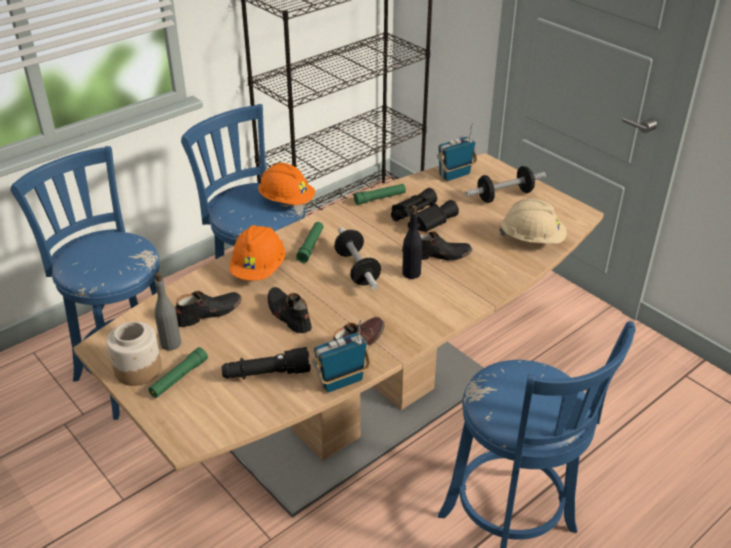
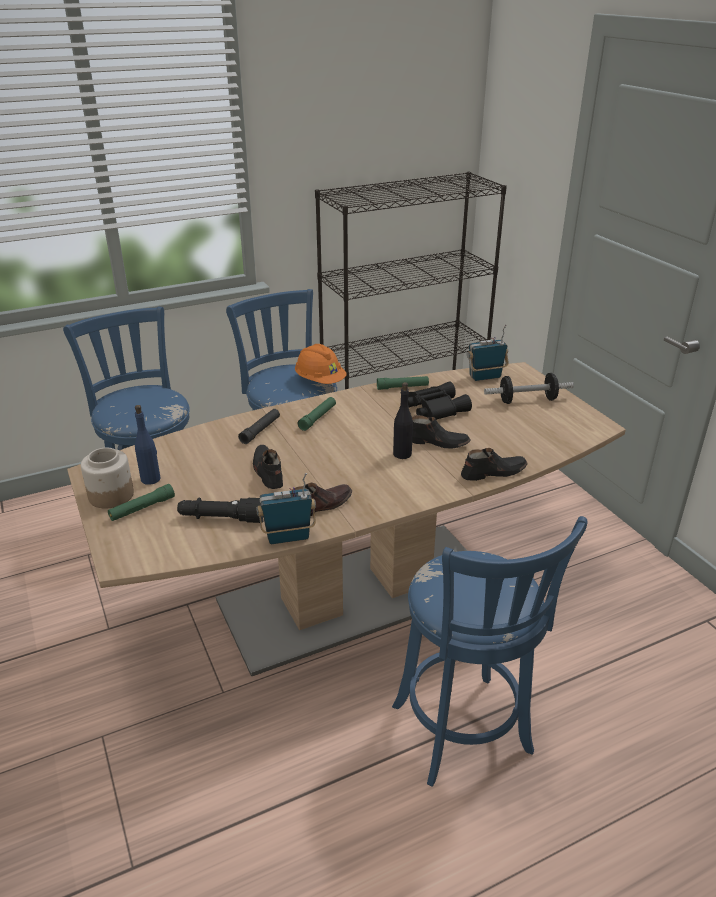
camera: 15 degrees right, 5 degrees down
grey bottle [155,272,181,351] -> blue bottle [135,405,161,485]
black shoe [175,291,242,327] -> black shoe moved to [461,448,528,481]
orange hard hat [230,225,285,281] -> black flashlight [238,409,280,444]
dumbbell [334,227,381,290] -> none
beige hard hat [499,198,567,244] -> none

